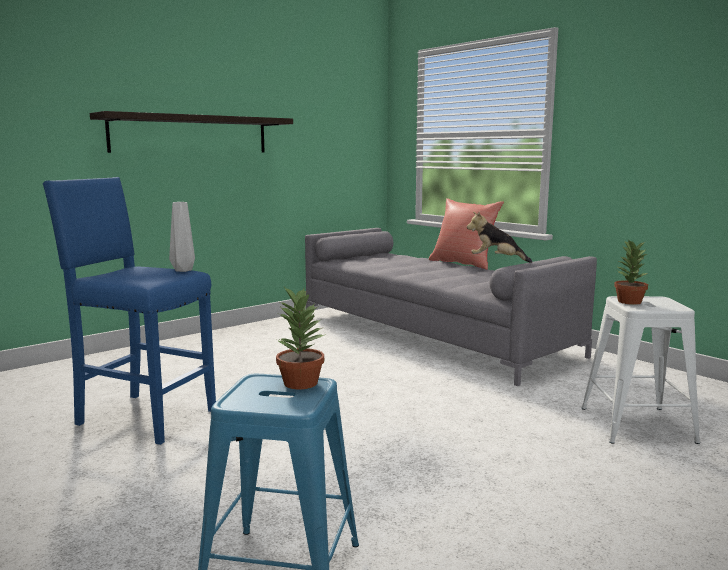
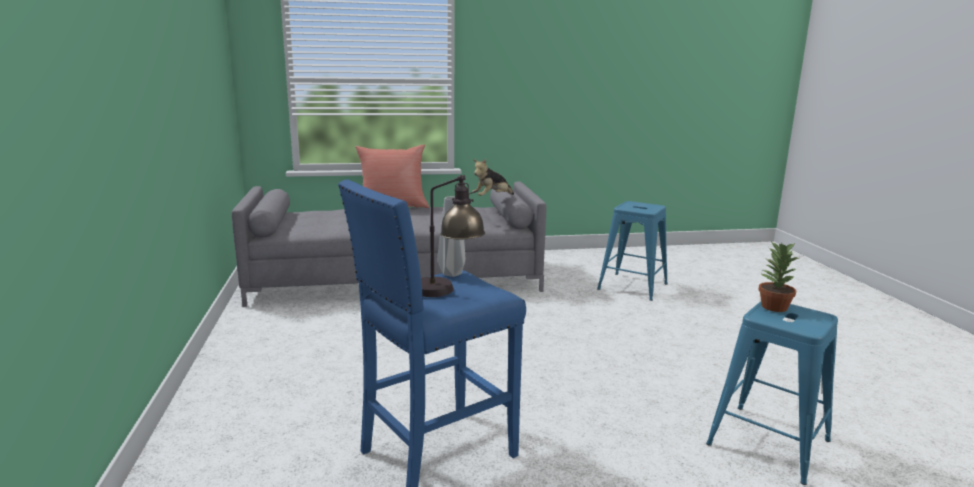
camera: 60 degrees left, 5 degrees up
shelf [90,111,293,153] -> none
white stool [582,296,700,444] -> blue stool [597,201,668,301]
potted plant [614,240,649,305] -> none
none -> table lamp [421,175,485,297]

